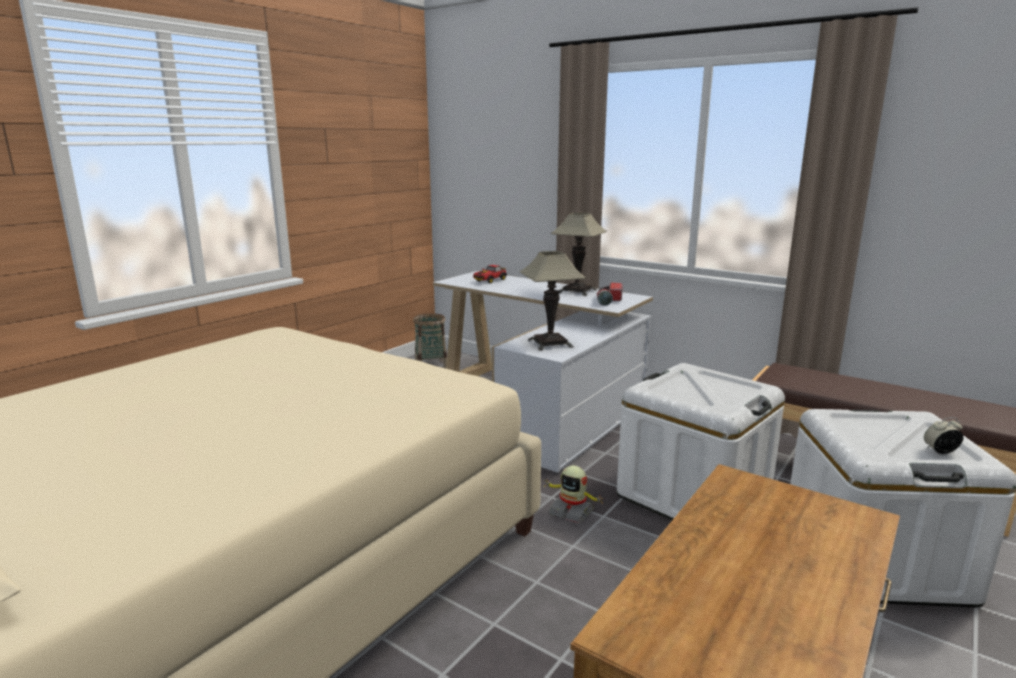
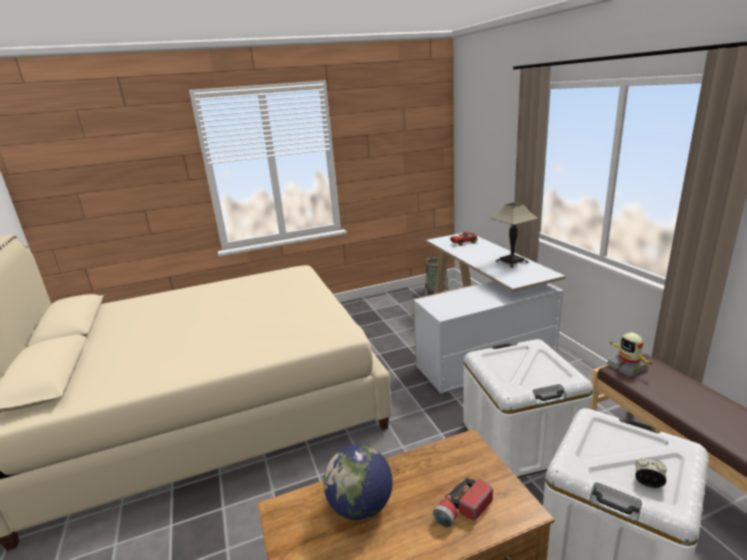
camera: 35 degrees right, 5 degrees up
table lamp [520,251,586,351] -> none
toy robot [545,466,603,524] -> toy robot moved to [607,333,654,377]
flashlight [597,283,623,306] -> flashlight moved to [433,477,493,528]
none -> globe [323,445,393,520]

